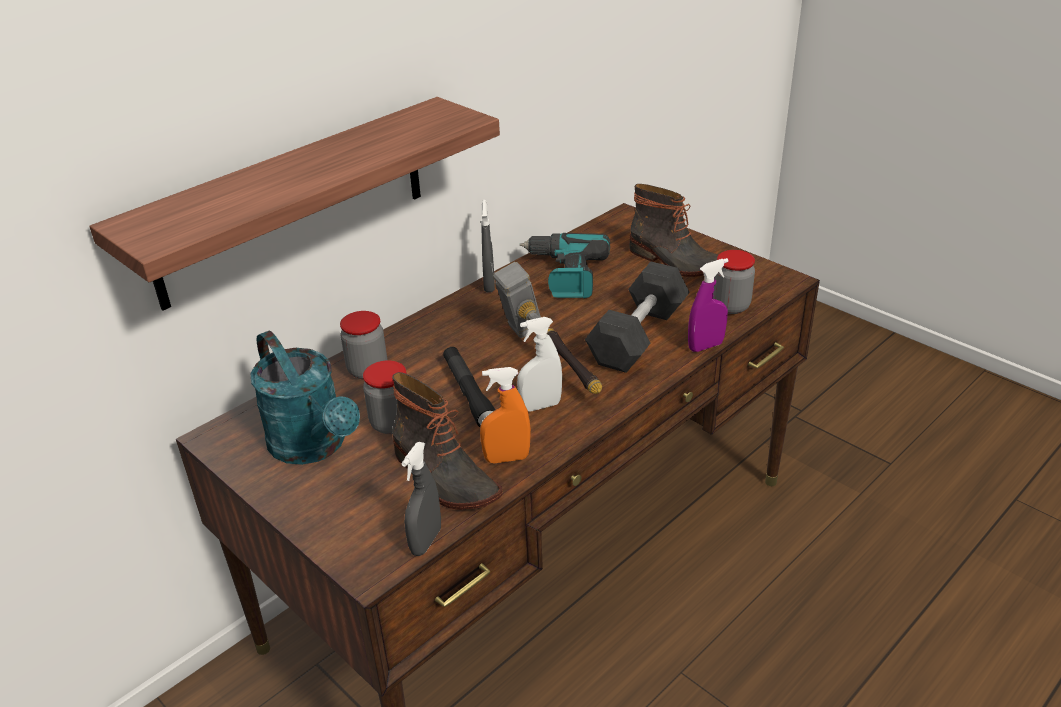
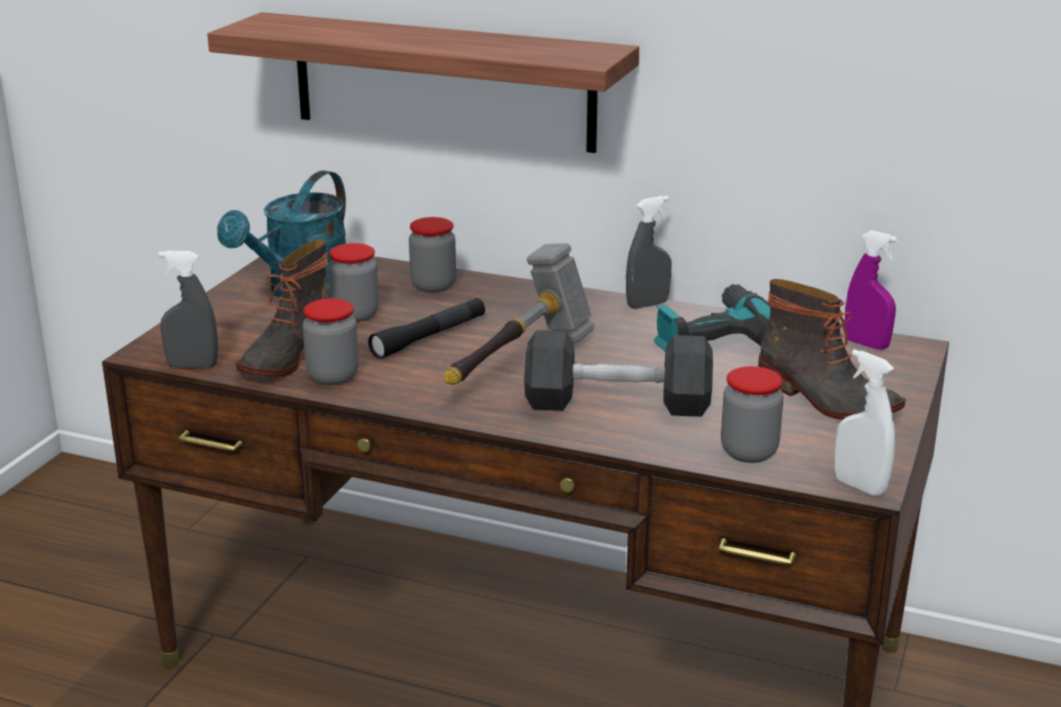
camera: 65 degrees right, 10 degrees down
orange spray bottle [480,367,531,463] -> jar [303,298,359,385]
white spray bottle [517,317,562,412] -> white spray bottle moved to [834,349,895,497]
boot [629,184,718,277] -> boot turned 60 degrees counterclockwise [758,279,906,420]
purple spray bottle [688,258,729,352] -> purple spray bottle moved to [845,230,898,350]

